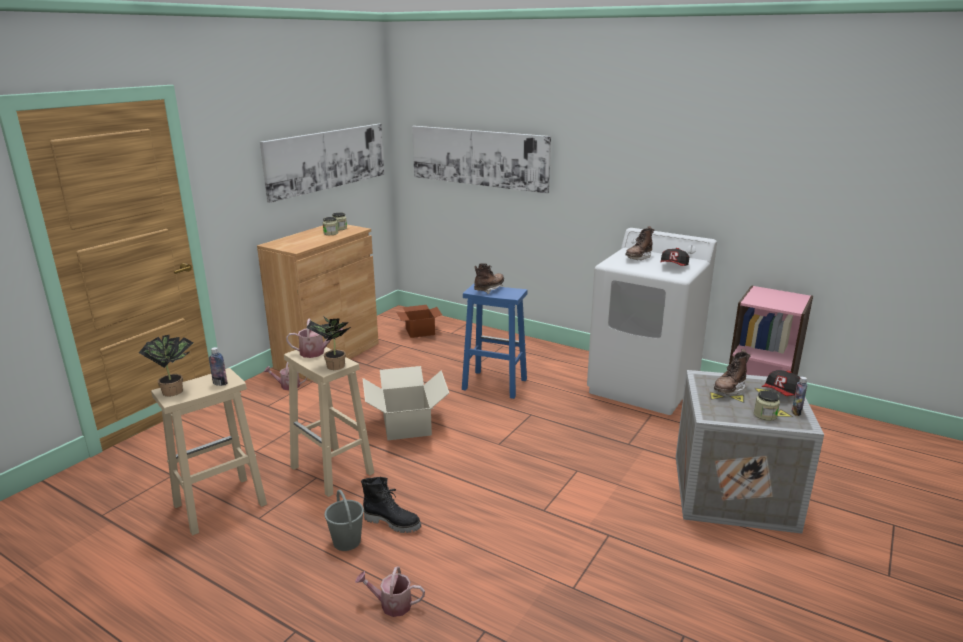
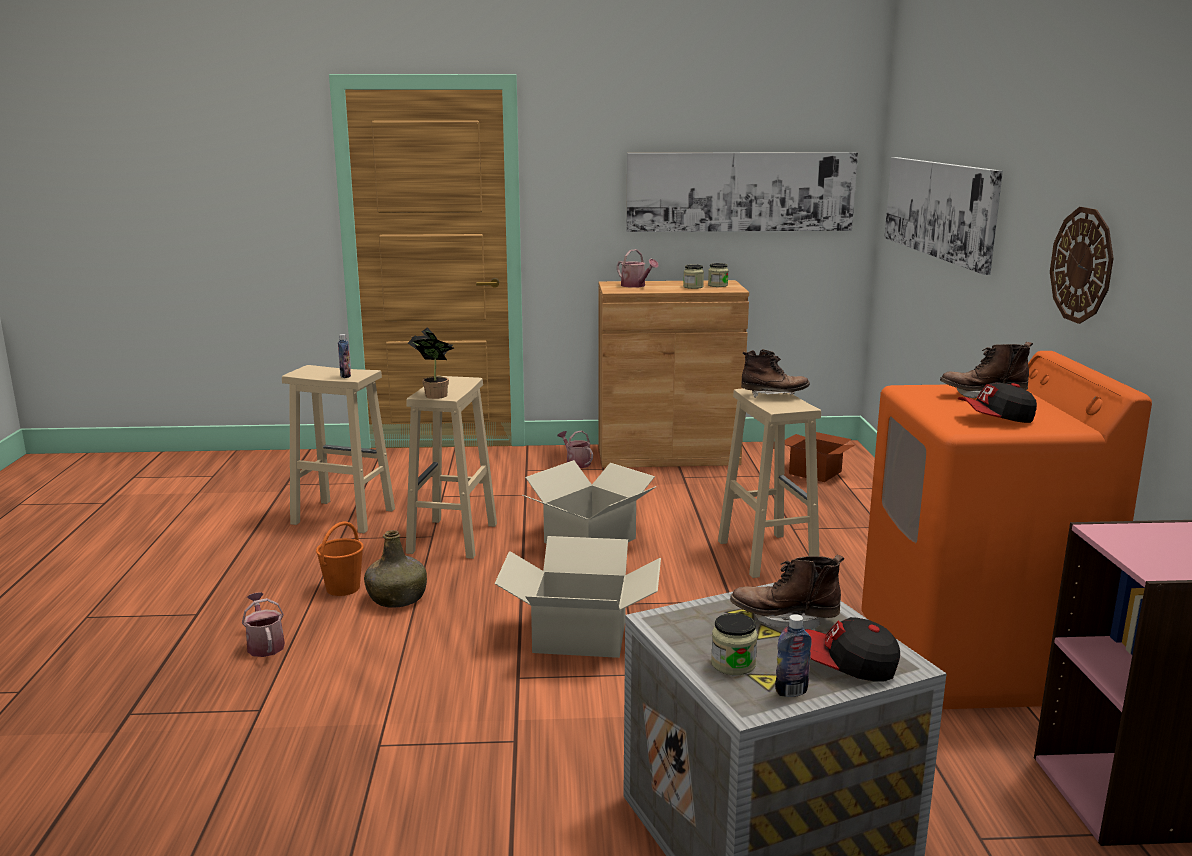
camera: 55 degrees right, 5 degrees down
potted plant [138,335,194,396] -> none
watering can [286,319,343,358] -> watering can moved to [617,249,658,288]
grey bucket [324,490,364,551] -> orange bucket [316,522,364,596]
black boot [361,477,421,533] -> green bottle [364,530,427,608]
blue stool [462,283,527,399] -> beige stool [718,388,821,578]
white washing machine [587,228,717,415] -> orange washing machine [861,351,1152,709]
none -> cardboard box [495,536,661,658]
none -> wall clock [1050,207,1113,324]

